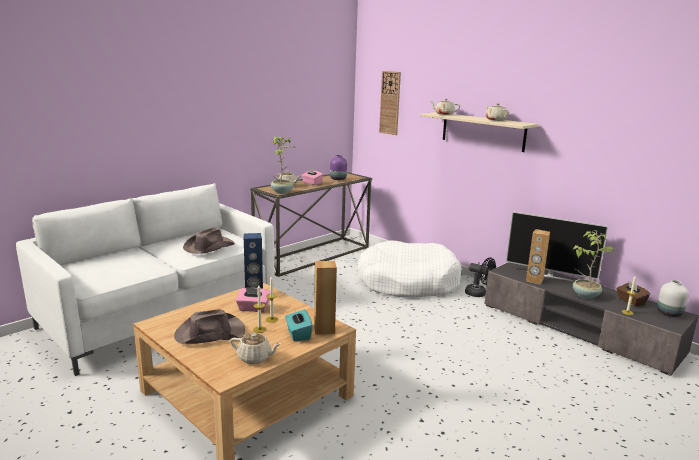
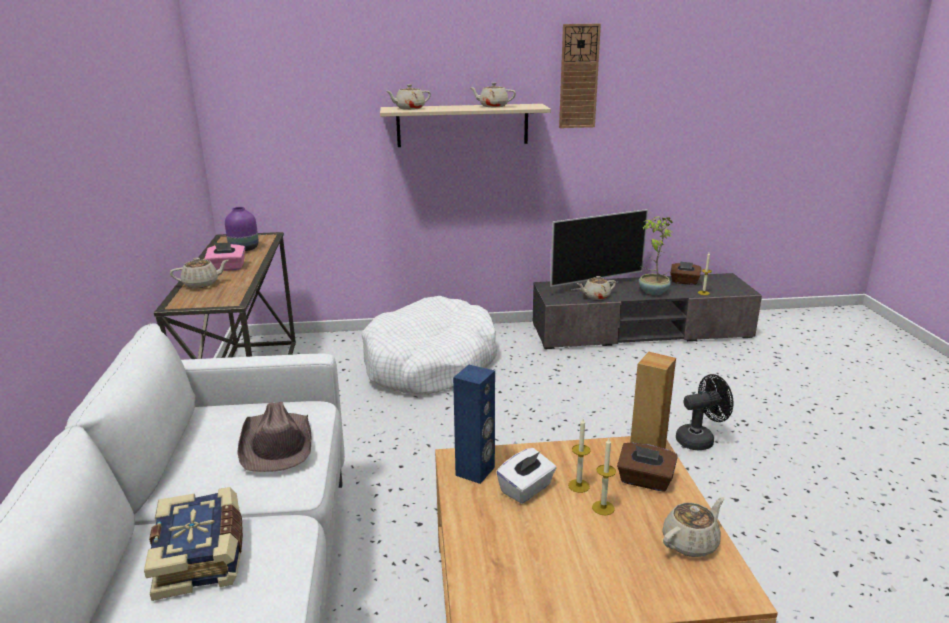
camera: 50 degrees left, 5 degrees up
brown hat [174,309,245,344] -> none
pink tissue box [236,287,270,312] -> white tissue box [496,448,556,504]
potted plant [271,136,296,194] -> none
turquoise tissue box [285,308,313,341] -> brown tissue box [617,443,678,492]
wall clock [379,71,401,135] -> wall clock moved to [559,24,601,128]
black fan [465,258,496,297] -> black fan moved to [676,374,734,450]
brown speaker [526,229,550,285] -> beige teapot [577,276,616,300]
white vase [657,280,689,317] -> none
none -> book [144,487,243,601]

